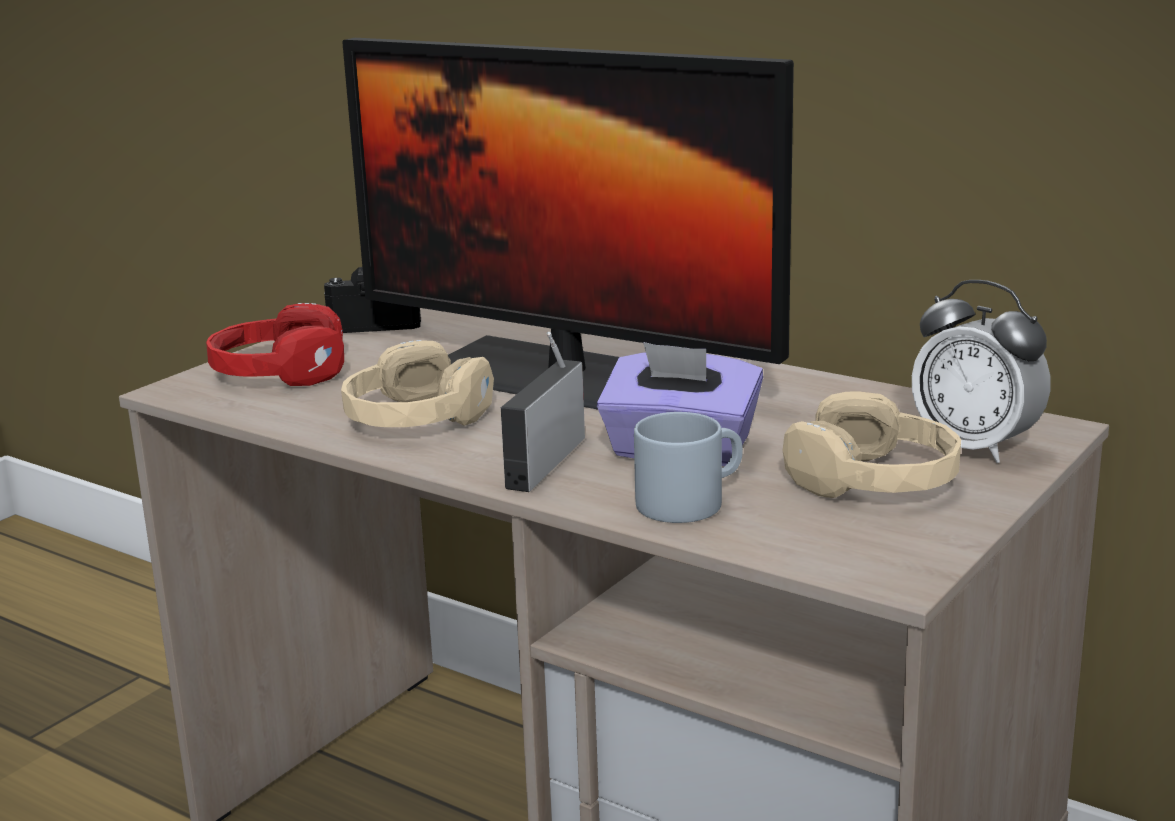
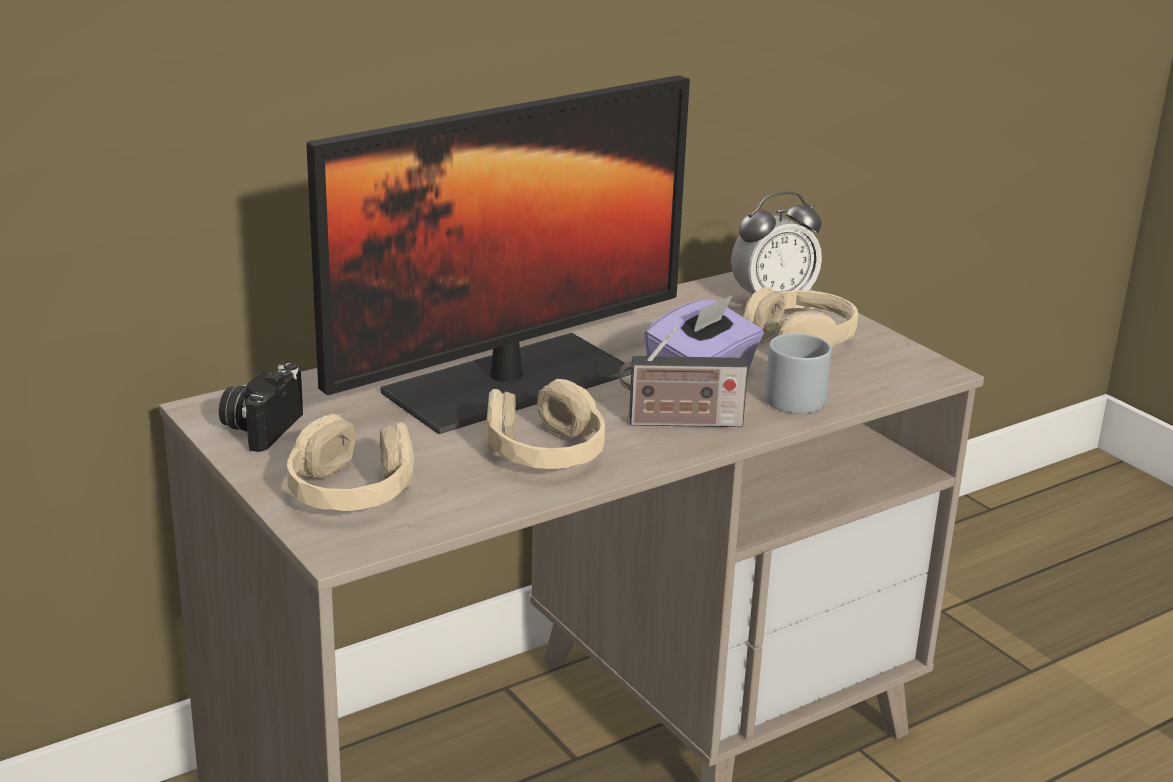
camera: 70 degrees left, 5 degrees up
red headphones [206,303,344,386] -> beige headphones [287,414,414,511]
radio [501,332,585,492] -> radio turned 45 degrees counterclockwise [619,326,748,427]

